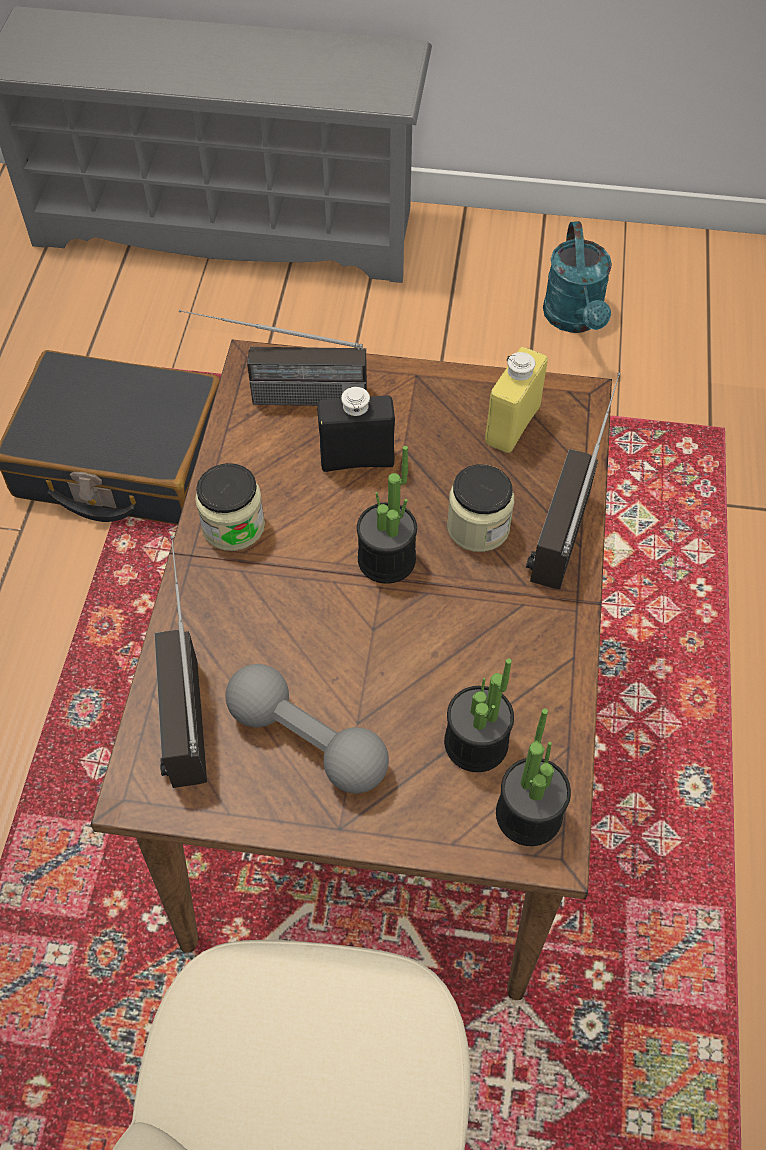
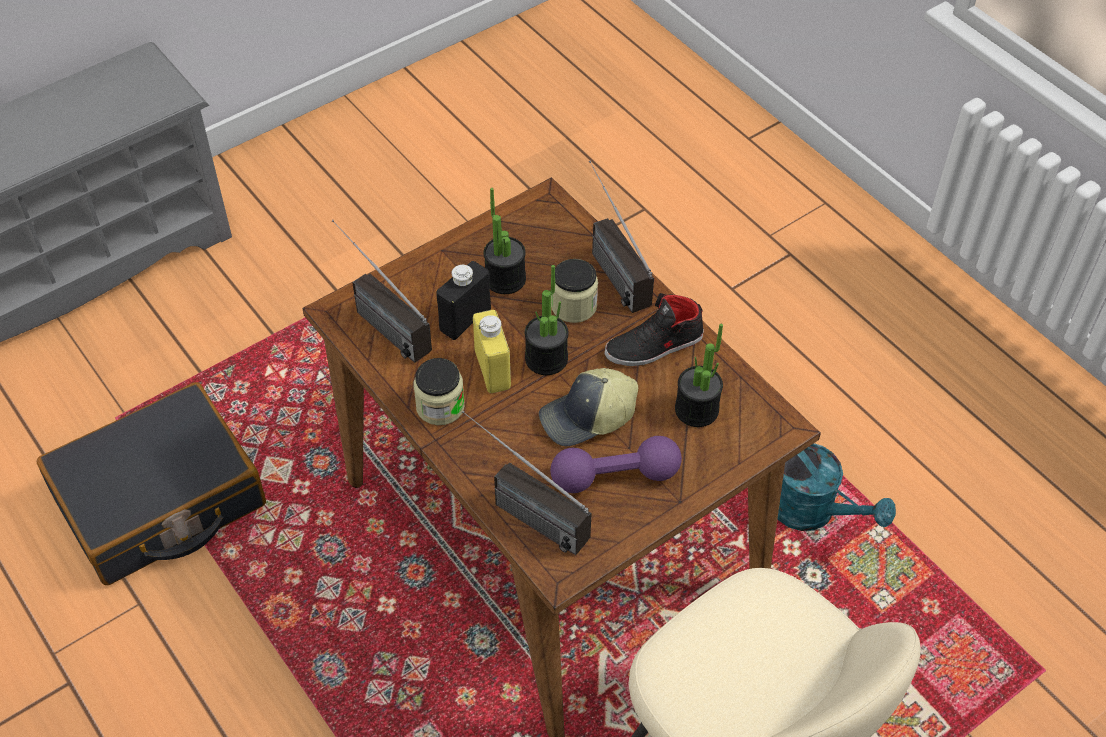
camera: 45 degrees left, 5 degrees down
radio [179,309,367,406] -> radio turned 90 degrees clockwise [332,220,432,363]
grey dumbbell [225,664,389,793] -> purple dumbbell [550,436,682,493]
yellow bottle [485,347,548,453] -> yellow bottle moved to [473,310,511,393]
potted plant [496,708,571,846] -> potted plant moved to [484,188,526,294]
turquoise watering can [543,221,612,333] -> turquoise watering can moved to [778,443,896,531]
none -> cap [539,368,638,446]
none -> black shoe [605,293,704,366]

